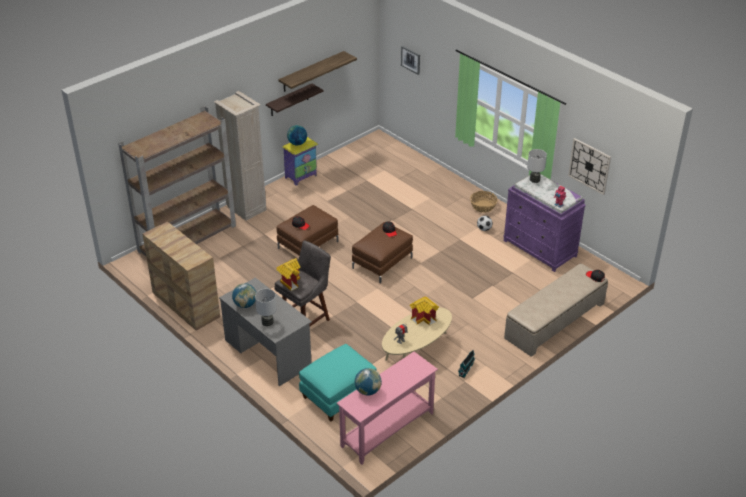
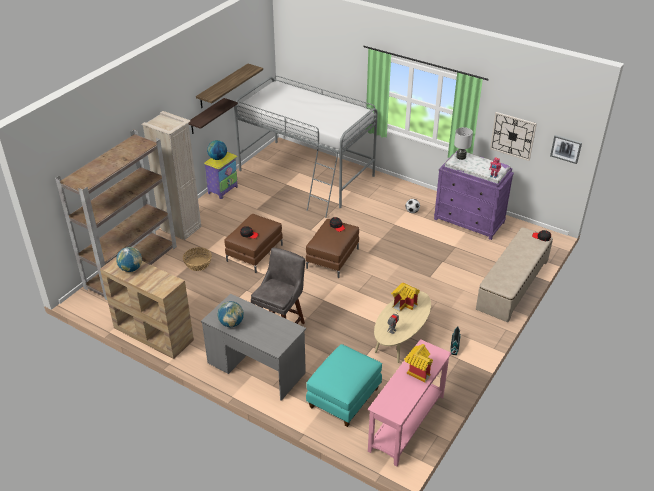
camera: 15 degrees left, 0 degrees up
grey table lamp [255,289,277,326] -> none
toy house [276,258,301,291] -> toy house moved to [404,344,433,383]
globe [355,368,382,396] -> globe moved to [116,247,142,272]
picture [401,46,420,75] -> picture moved to [550,135,582,164]
basket [470,191,498,213] -> basket moved to [183,247,212,271]
none -> grey bed [234,76,378,218]

